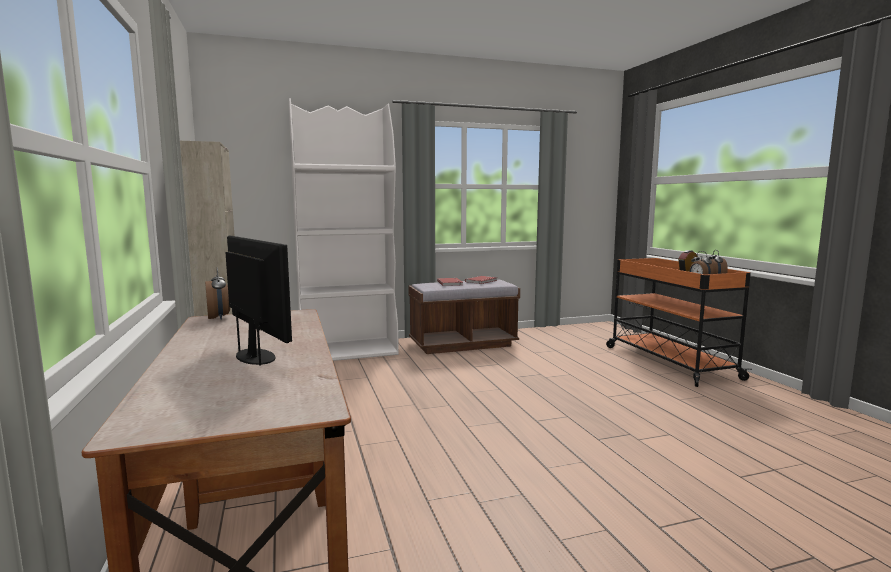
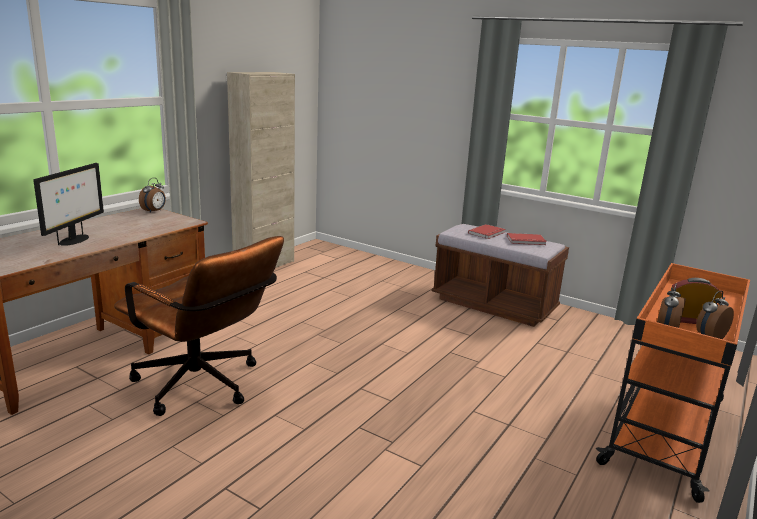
camera: 50 degrees right, 10 degrees up
white bookcase [289,98,399,361] -> none
none -> brown office chair [114,236,284,416]

